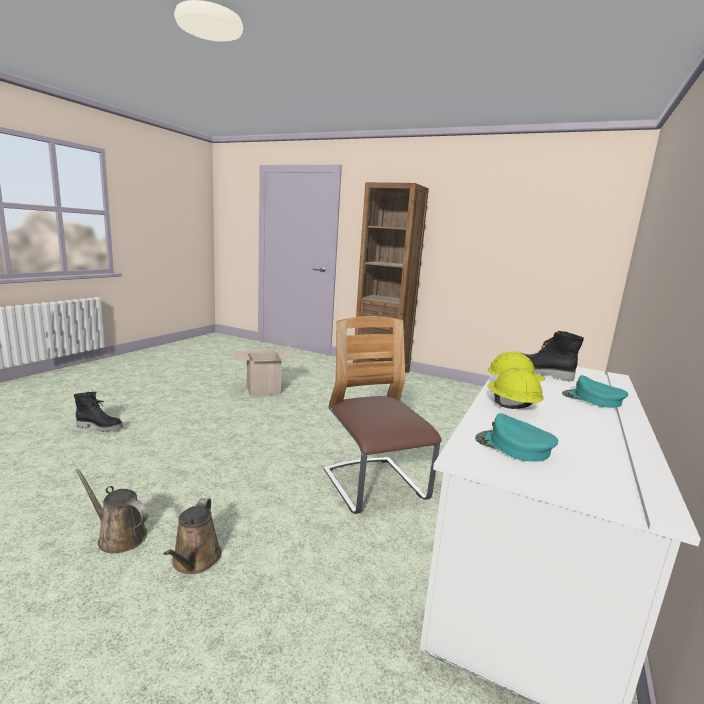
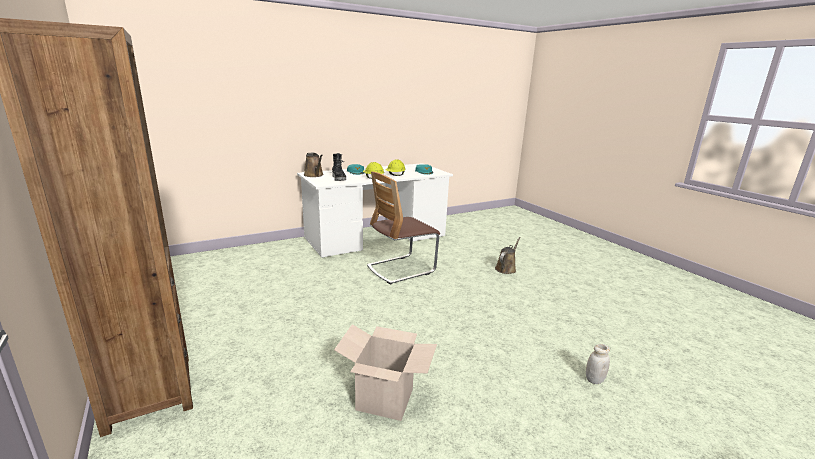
camera: 145 degrees left, 5 degrees up
black boot [74,392,123,432] -> white jar [586,344,610,384]
brown watering can [75,469,148,553] -> brown watering can moved to [304,152,323,177]
chair [323,316,441,514] -> chair turned 45 degrees clockwise [367,171,440,285]

